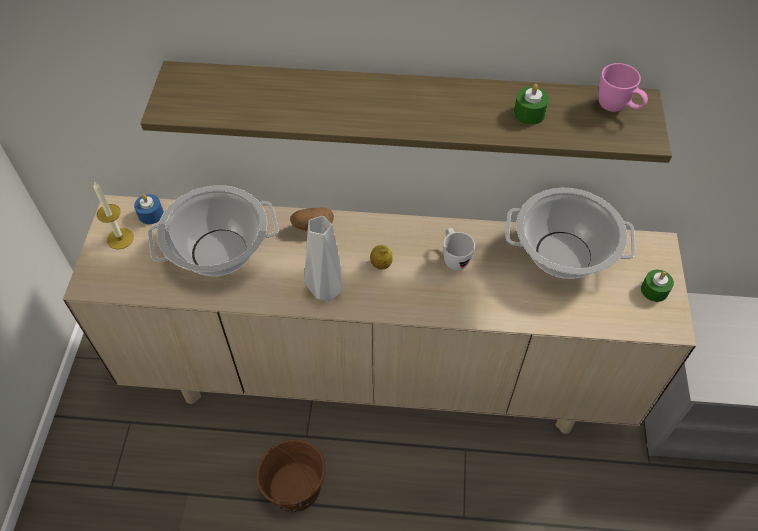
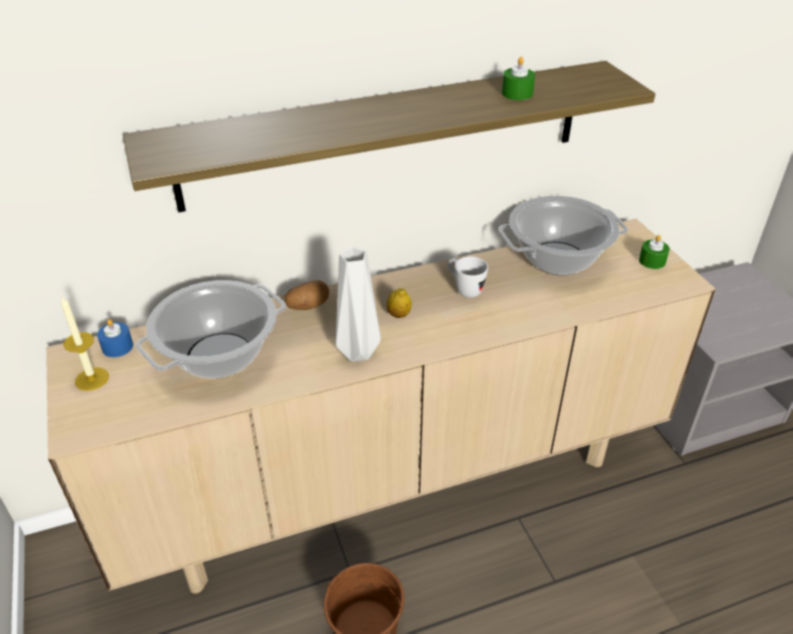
camera: 25 degrees left, 15 degrees down
pink mug [598,63,648,112] -> none

